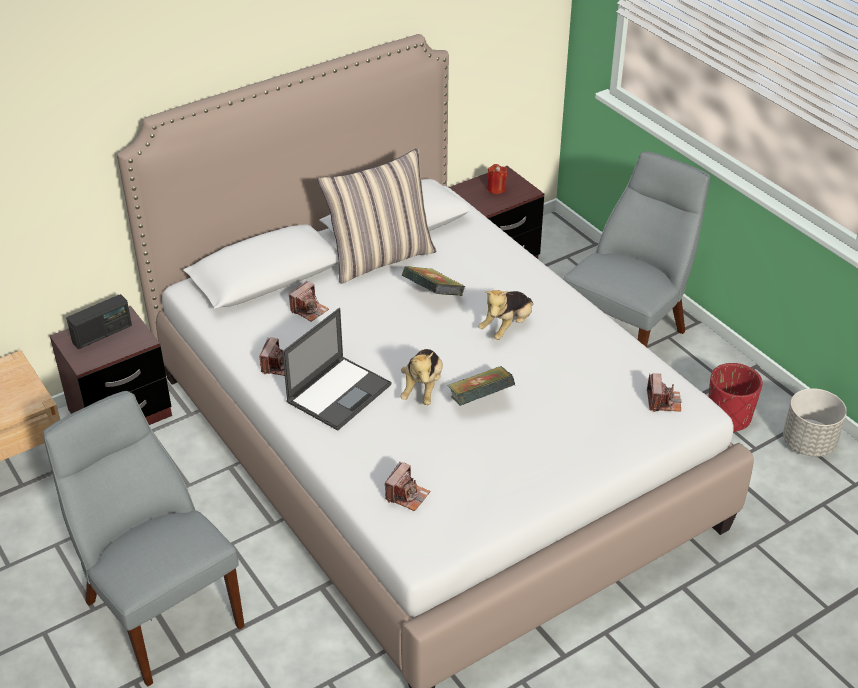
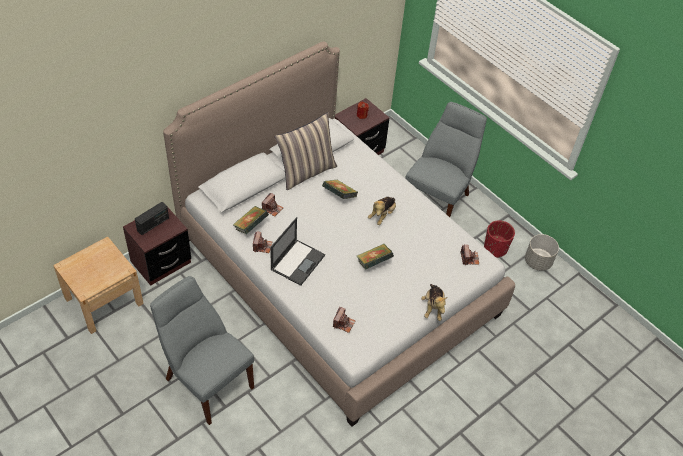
camera: 10 degrees left, 10 degrees up
plush toy [400,349,443,405] -> plush toy moved to [421,284,447,321]
none -> book [233,206,269,234]

